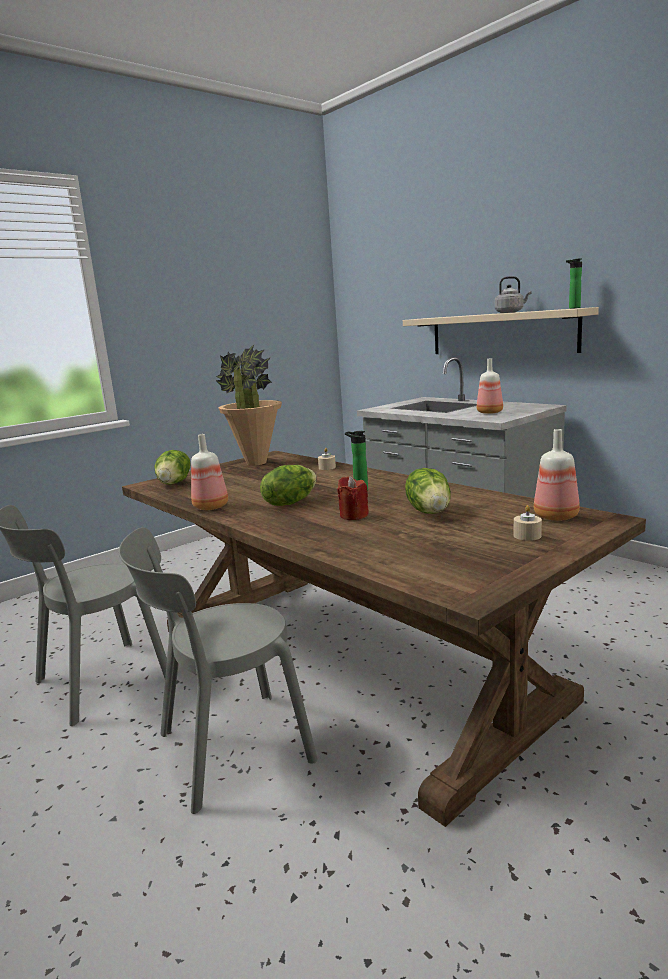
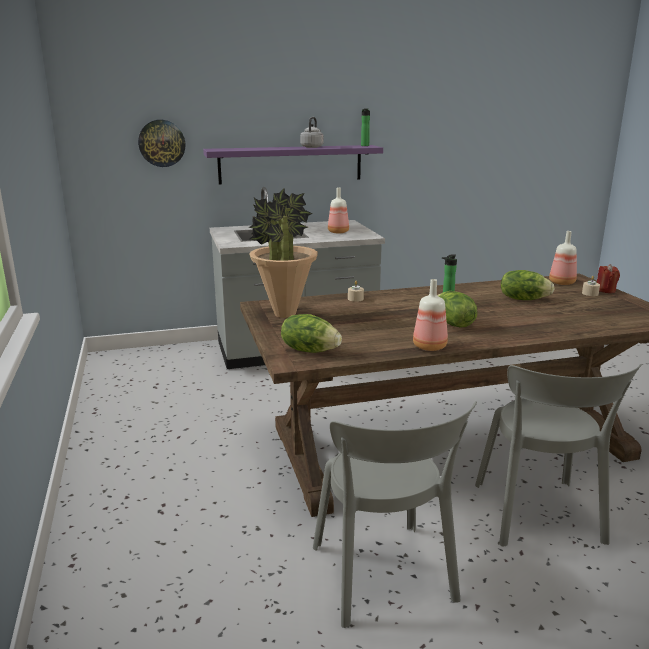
camera: 65 degrees left, 5 degrees up
red candle [337,476,369,520] -> red candle moved to [597,264,620,293]
beige shelf [403,307,599,354] -> purple shelf [203,145,383,185]
none -> wall clock [138,120,185,167]

